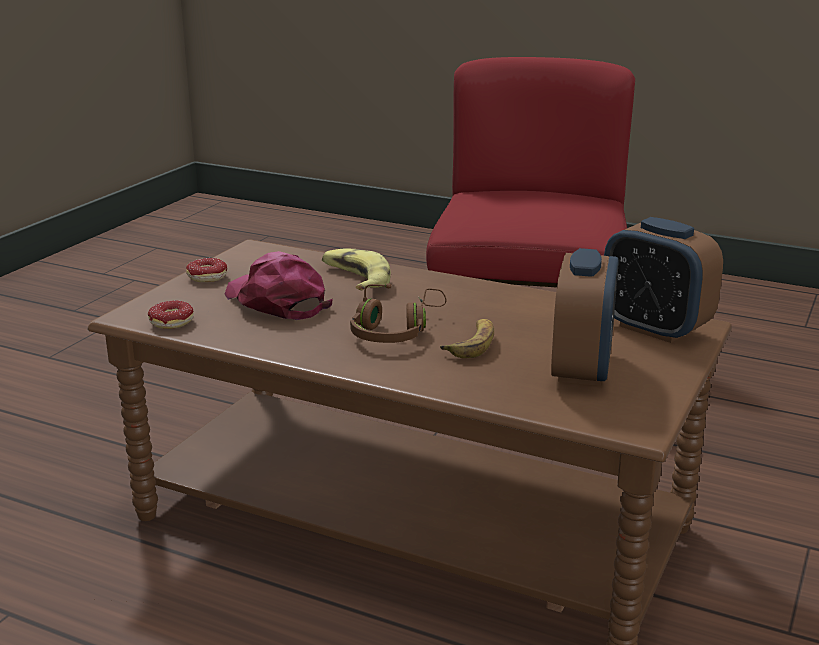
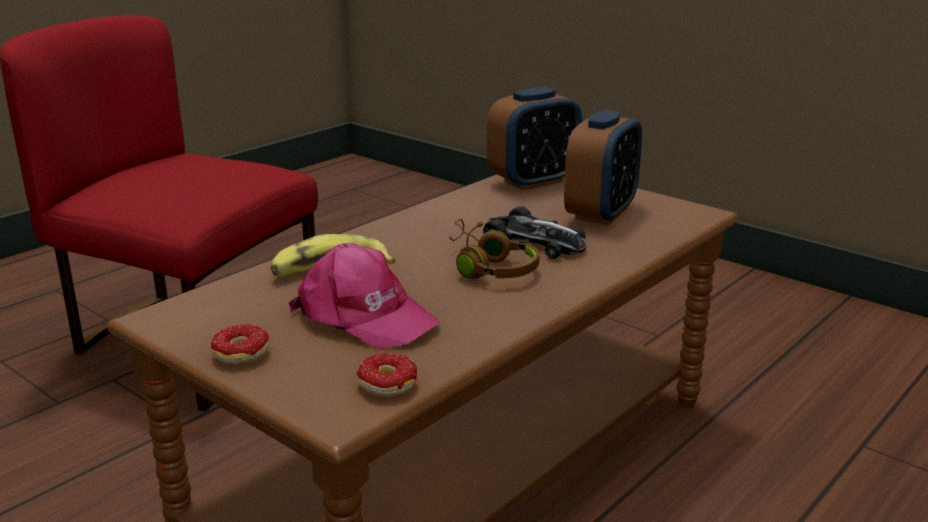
camera: 75 degrees left, 0 degrees up
pink cap [225,251,333,320] -> pink cap turned 120 degrees counterclockwise [289,243,440,349]
banana [440,319,494,358] -> toy car [483,206,586,259]
alarm clock [551,248,619,386] -> alarm clock turned 90 degrees clockwise [564,110,642,225]

